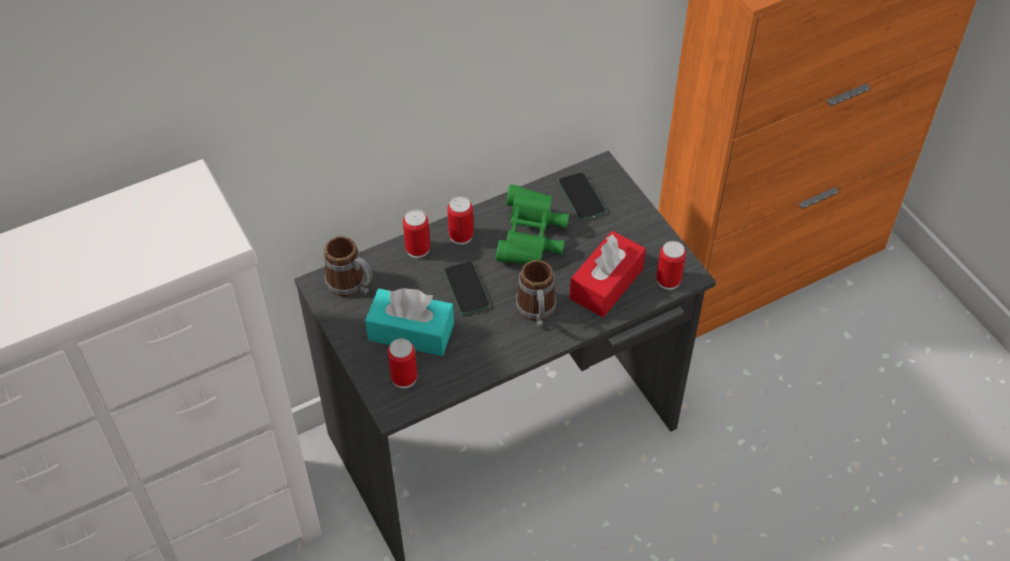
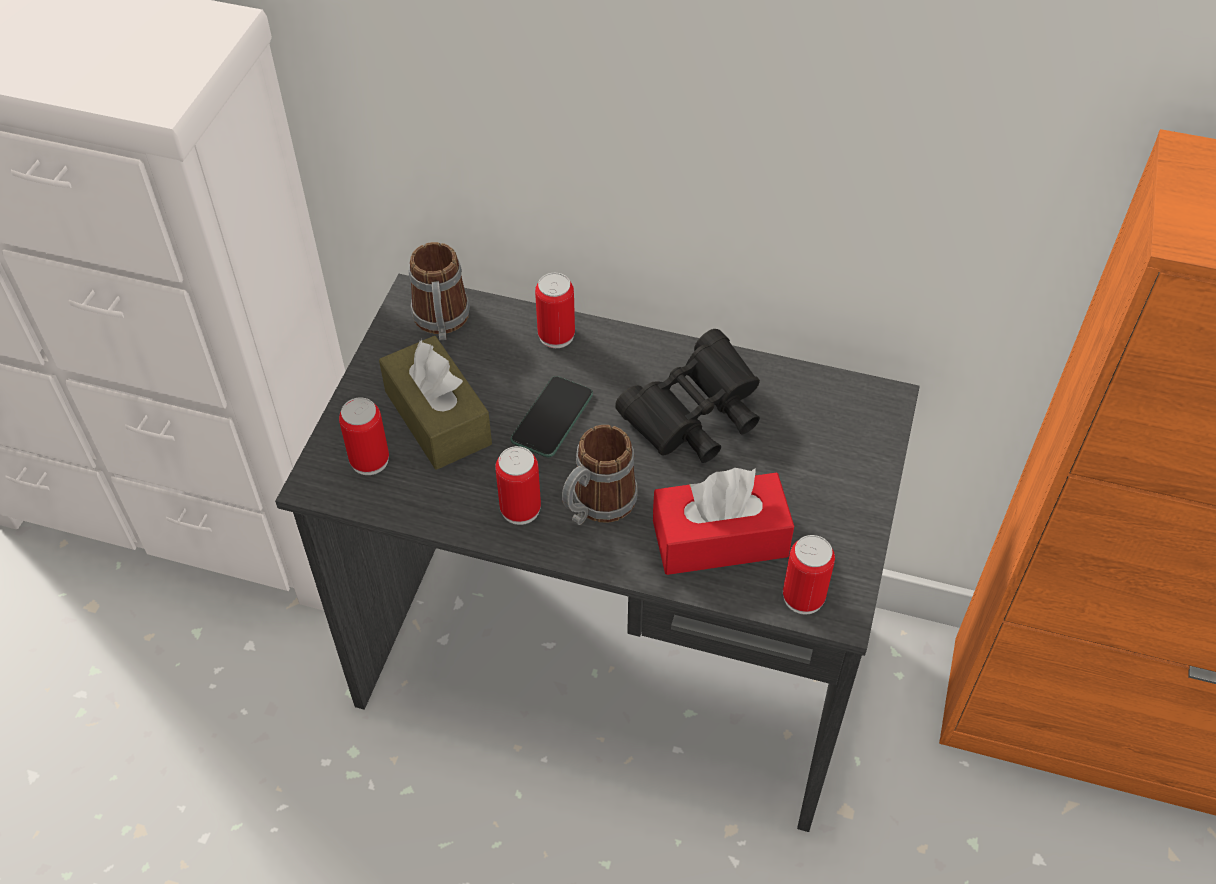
camera: 45 degrees right, 0 degrees up
turquoise tissue box [365,288,454,356] -> brown tissue box [379,336,492,470]
can [448,196,474,245] -> can moved to [495,446,541,525]
green binoculars [495,185,569,264] -> black binoculars [615,329,760,463]
phone [558,172,606,221] -> none

